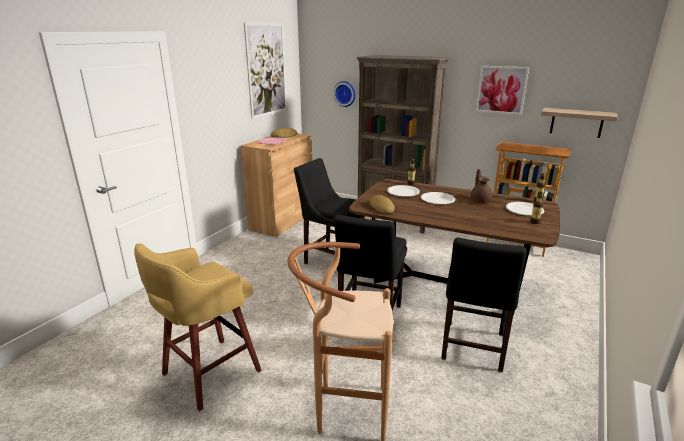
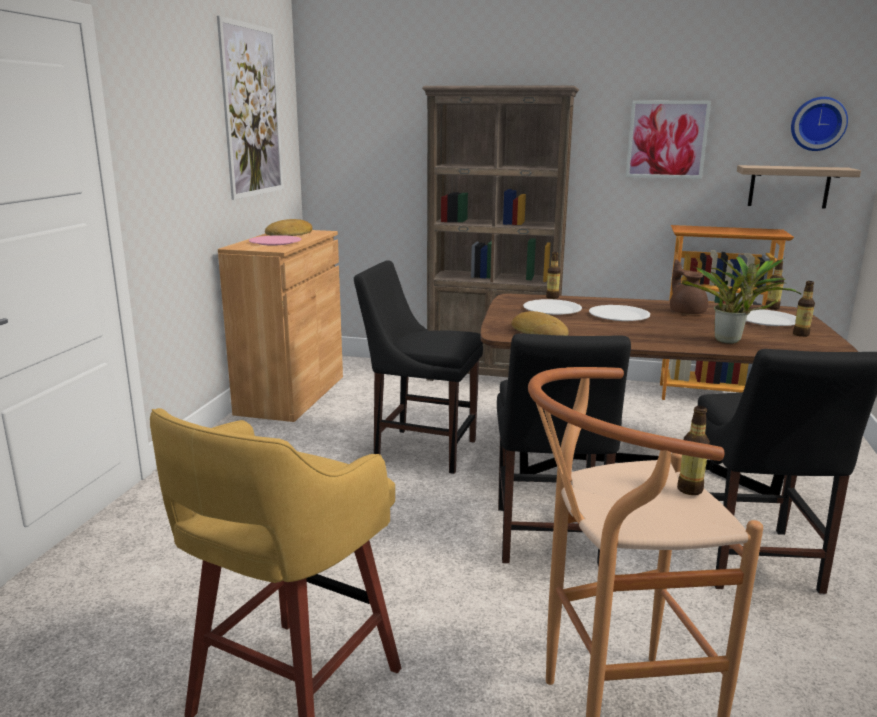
camera: 15 degrees left, 5 degrees down
wall clock [333,81,356,107] -> wall clock moved to [791,97,848,151]
none -> bottle [677,406,710,495]
none -> potted plant [682,257,802,344]

